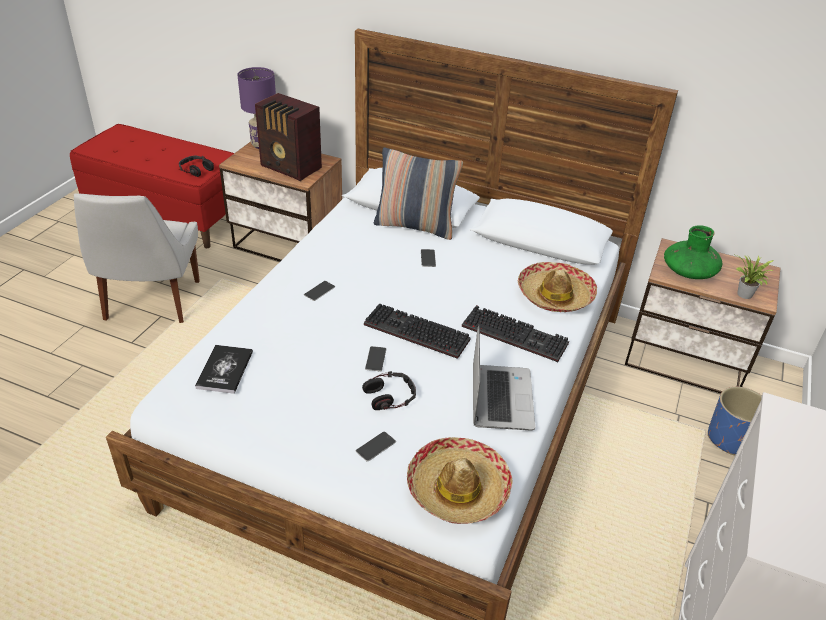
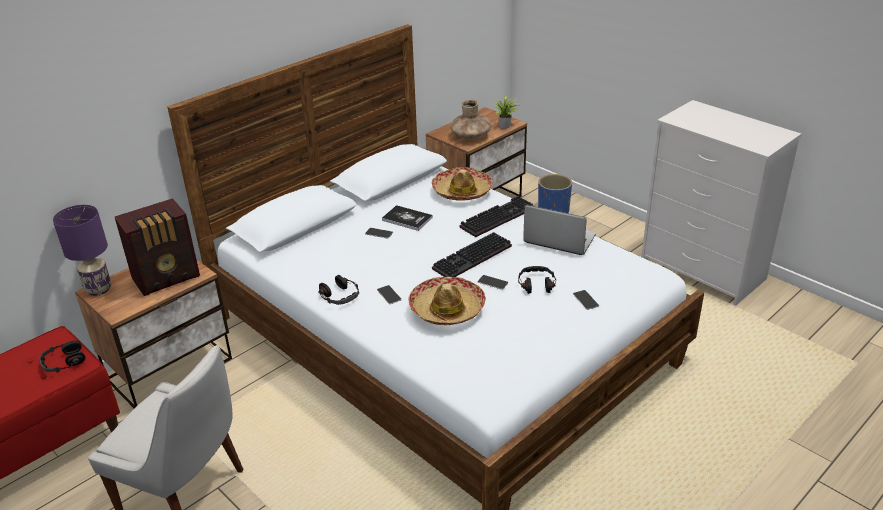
camera: 65 degrees left, 5 degrees down
book [195,345,253,394] -> book moved to [382,205,433,231]
pillow [374,148,463,240] -> none
hat [407,437,513,524] -> hat moved to [408,277,486,325]
green vase [664,225,722,279] -> brown vase [450,100,491,140]
none -> headphones [318,275,359,305]

